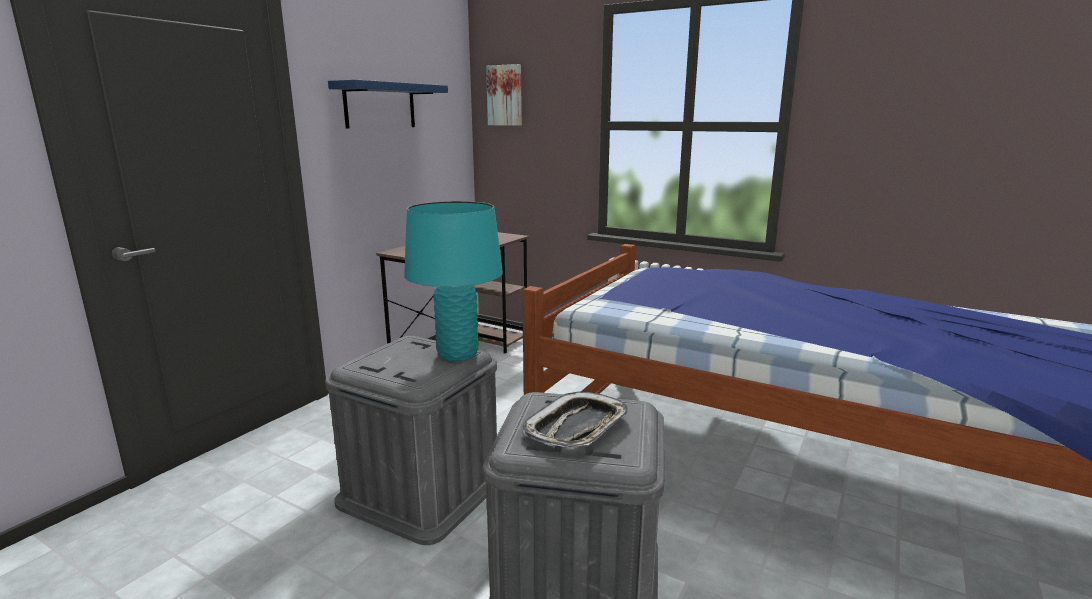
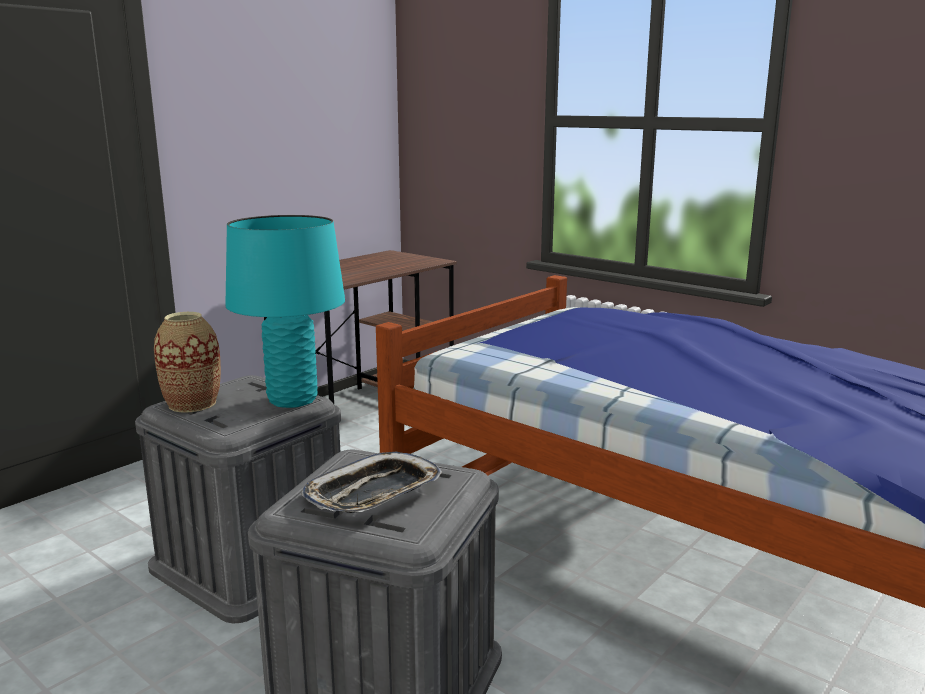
camera: 10 degrees right, 0 degrees up
blue shelf [328,80,448,129] -> none
picture [486,64,522,126] -> none
none -> vase [154,312,221,413]

